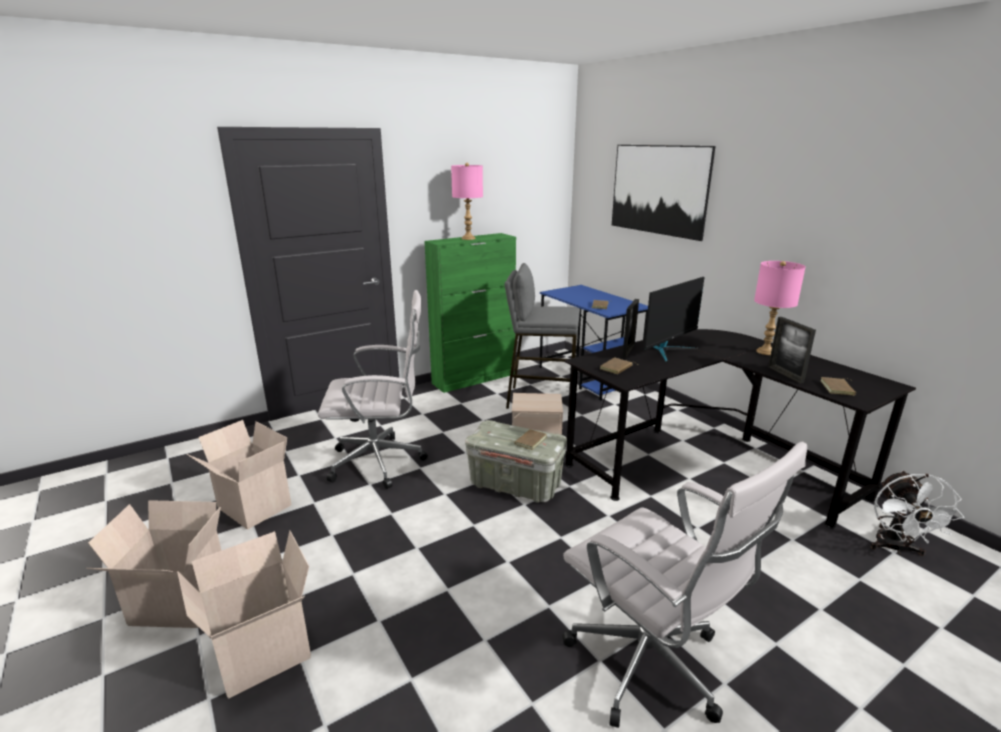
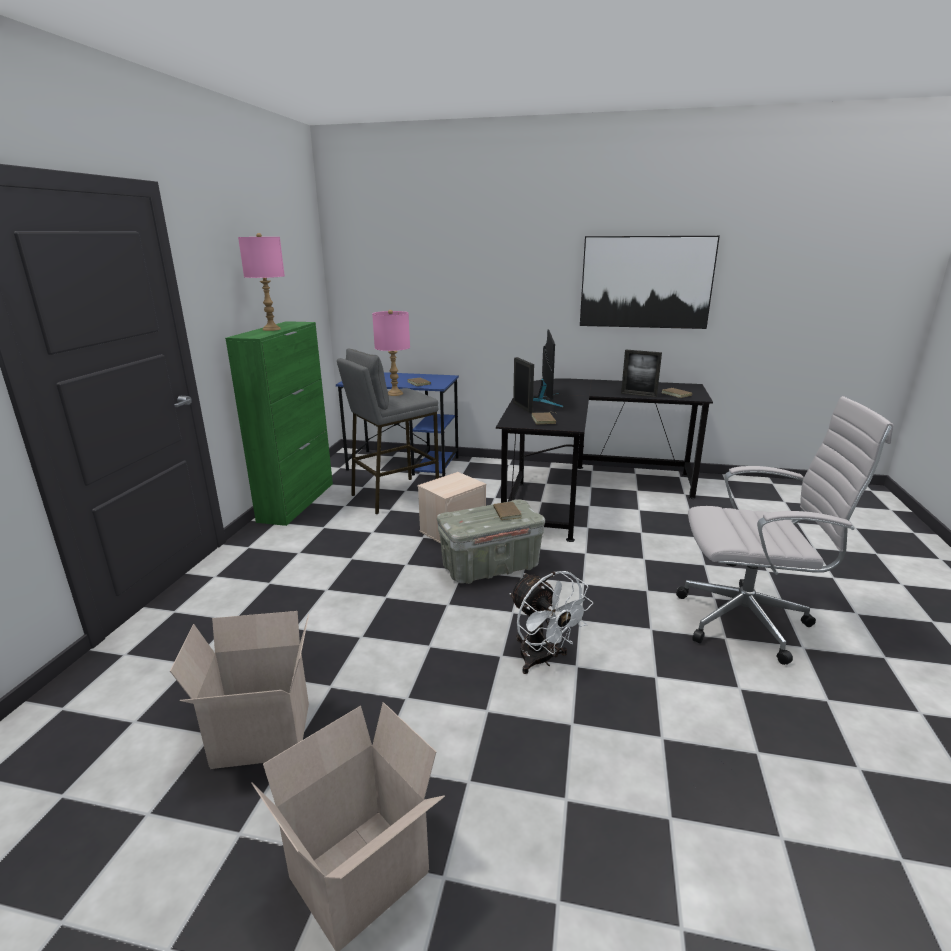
camera: 45 degrees left, 0 degrees up
cardboard box [177,530,311,699] -> none
white office chair [318,290,428,489] -> none
picture [612,145,716,241] -> picture moved to [580,236,720,329]
pink table lamp [754,261,806,355] -> pink table lamp moved to [372,310,410,396]
white fan [870,470,964,556] -> white fan moved to [509,571,593,674]

